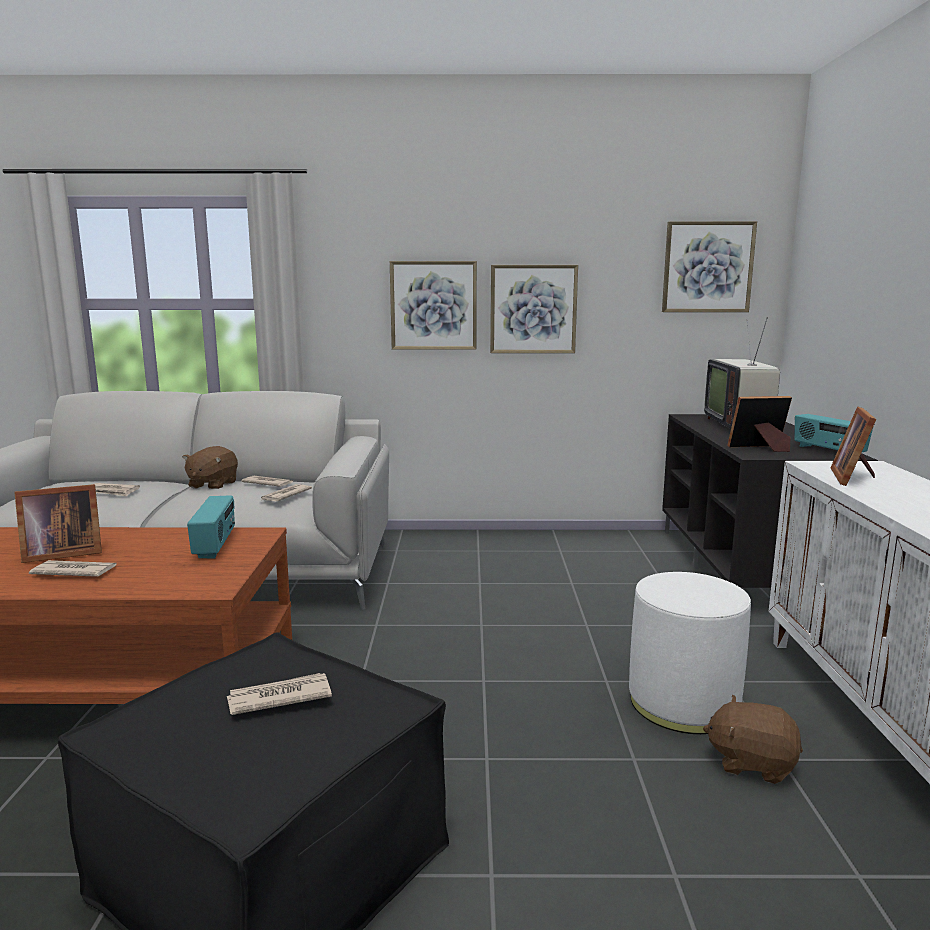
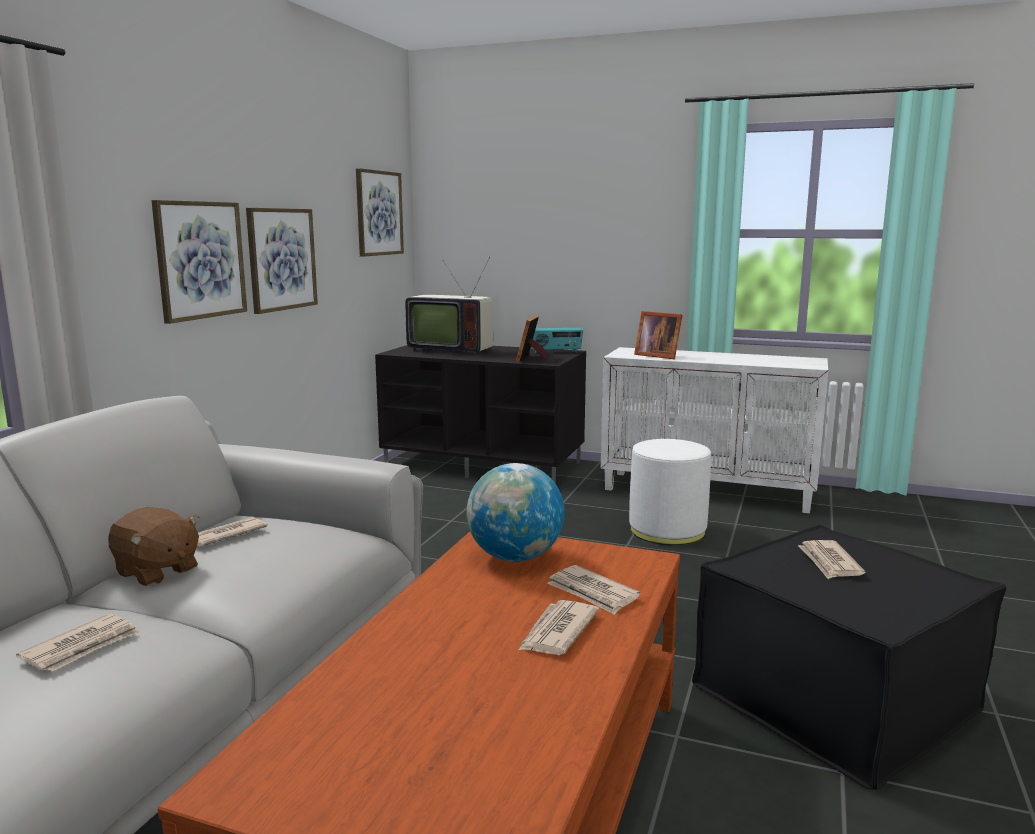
camera: 70 degrees left, 0 degrees up
picture frame [14,484,102,563] -> none
radio [187,495,235,559] -> globe [466,463,565,562]
newspaper [261,484,312,501] -> newspaper moved to [547,565,640,615]
brown plush toy [703,695,803,784] -> none

